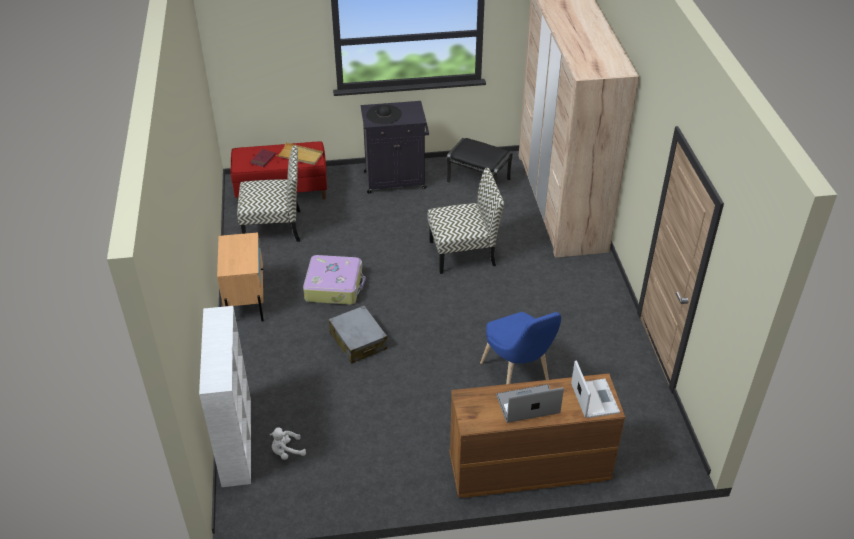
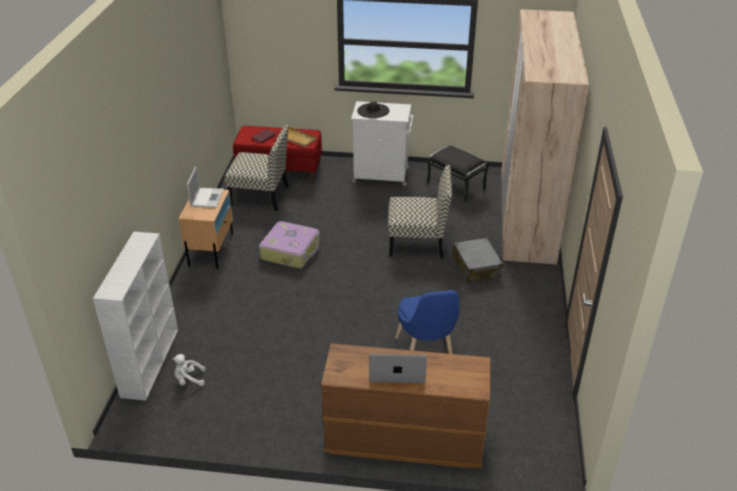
camera: 15 degrees right, 5 degrees down
grey suitcase [329,305,387,364] -> grey suitcase moved to [452,238,503,282]
black cabinet [361,101,429,194] -> white cabinet [351,101,413,186]
laptop [571,360,620,418] -> laptop moved to [187,167,224,208]

